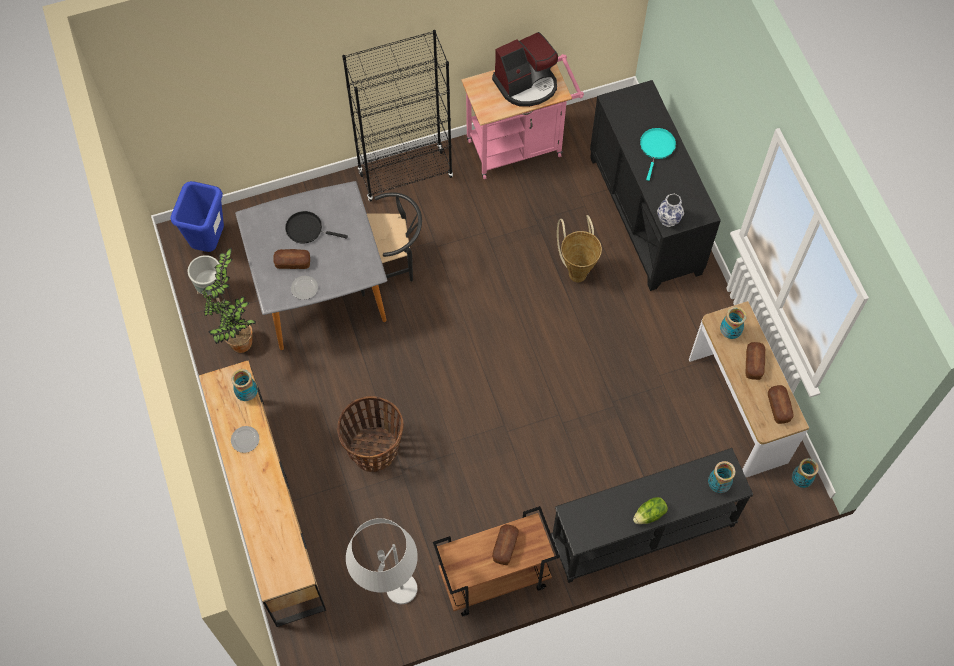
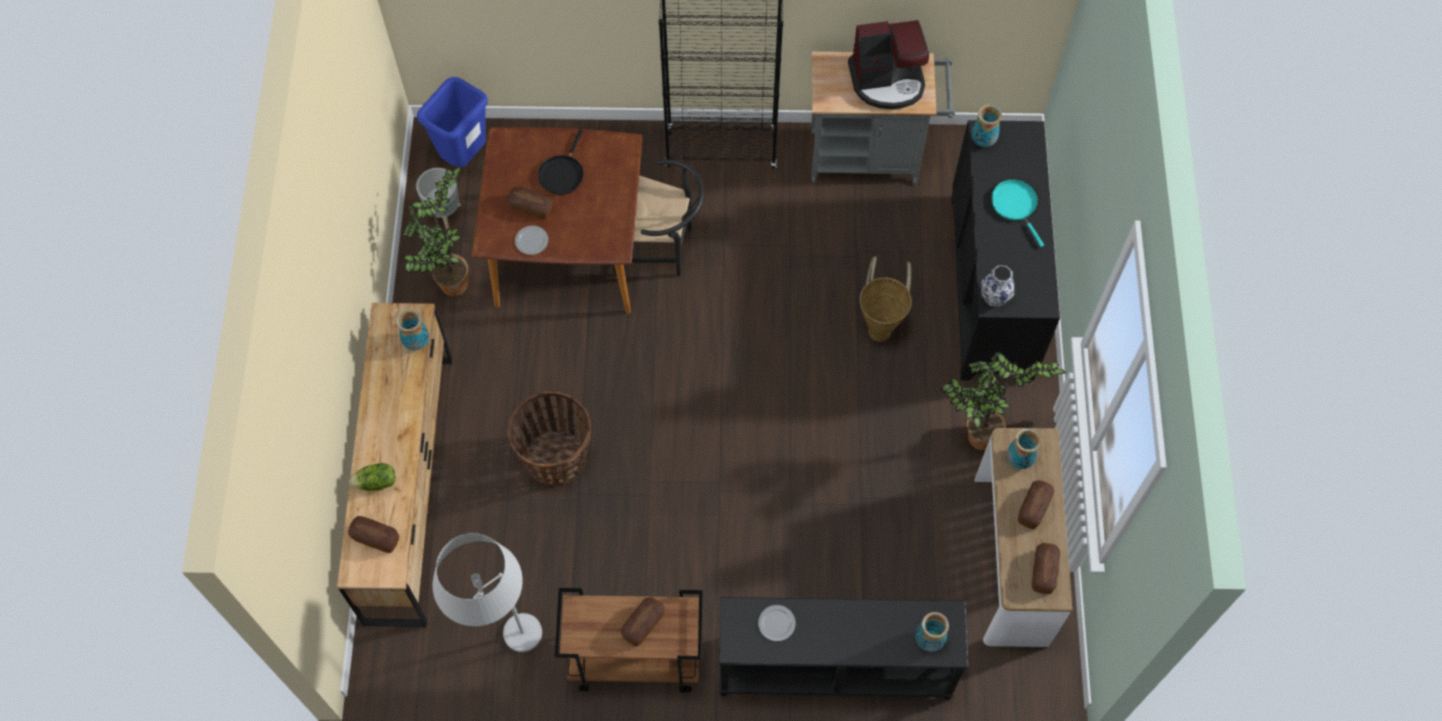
camera: 20 degrees right, 0 degrees up
plate [231,426,259,453] -> plate moved to [758,605,796,641]
grey dining table [235,181,387,350] -> brown dining table [472,127,643,314]
black frying pan [285,211,348,244] -> black frying pan turned 105 degrees counterclockwise [538,129,584,195]
pink cart [461,54,584,179] -> grey cart [811,52,955,184]
lettuce [633,497,668,524] -> lettuce moved to [349,463,396,491]
turquoise frying pan [640,128,676,181] -> turquoise frying pan turned 60 degrees counterclockwise [991,179,1044,247]
vase [792,458,819,488] -> vase moved to [971,104,1002,147]
none -> bread [348,516,399,553]
none -> potted plant [940,352,1066,450]

